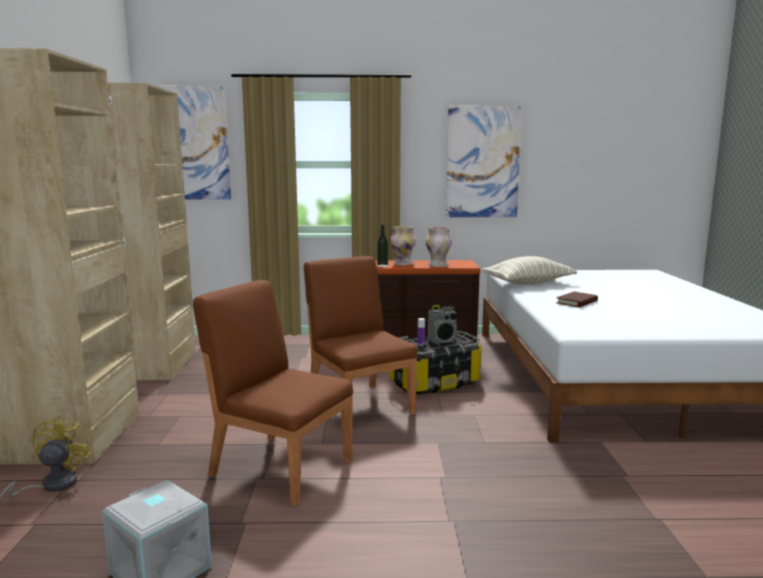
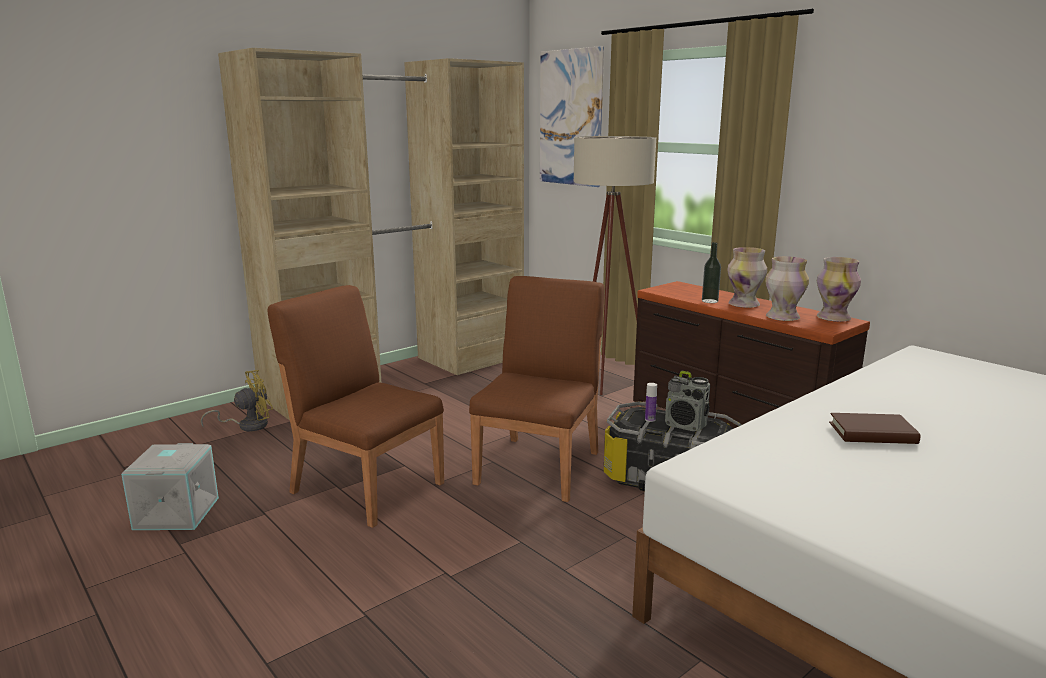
camera: 50 degrees right, 5 degrees up
brown chair [193,280,353,507] -> brown chair turned 45 degrees counterclockwise [268,285,444,528]
picture [446,106,522,217] -> none
pillow [481,256,577,285] -> none
none -> beige floor lamp [574,136,656,395]
none -> vase [817,257,861,322]

